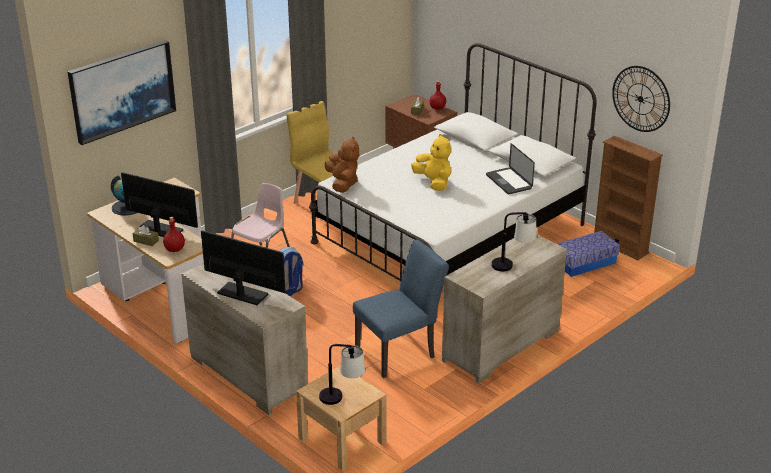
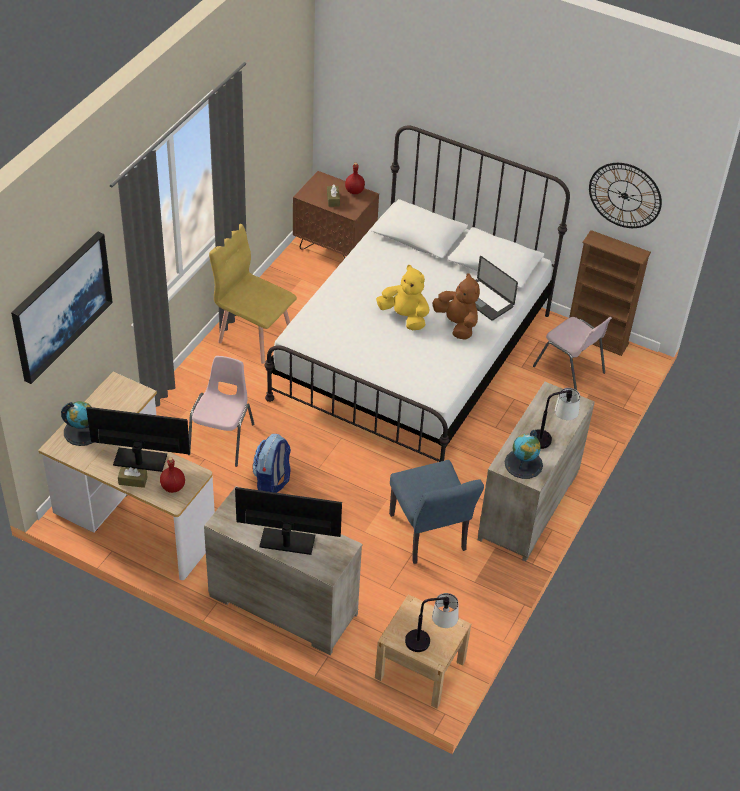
camera: 20 degrees left, 15 degrees up
brown plush toy [325,137,359,193] -> brown plush toy moved to [432,273,480,340]
blue chair [353,239,449,378] -> blue chair turned 120 degrees clockwise [389,460,484,564]
storage box [557,231,620,277] -> pink chair [533,317,612,390]
none -> globe [505,430,543,479]

